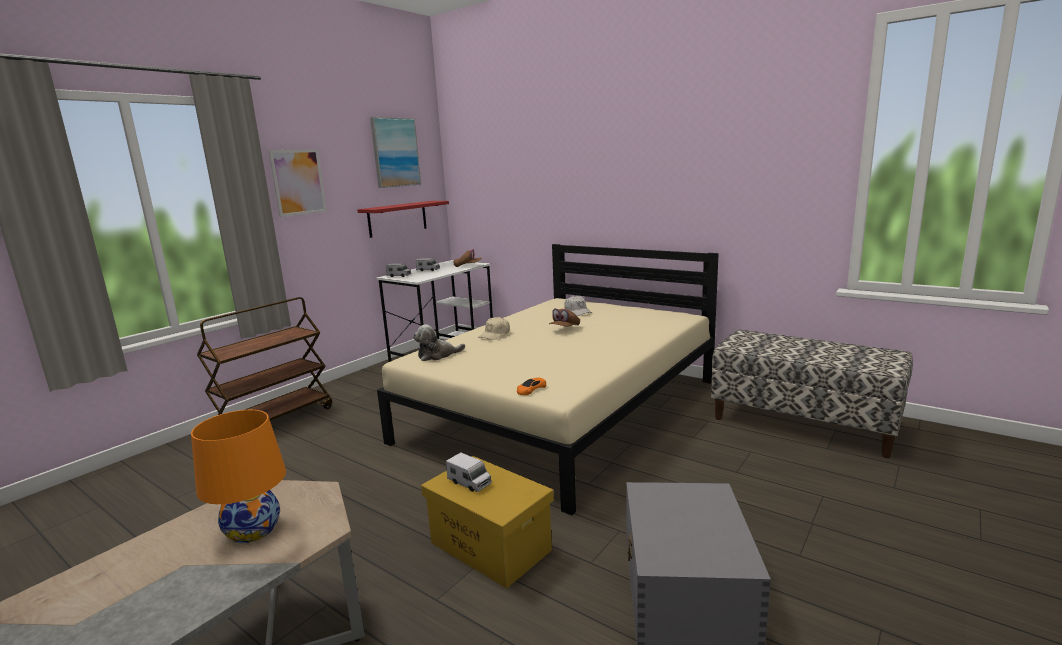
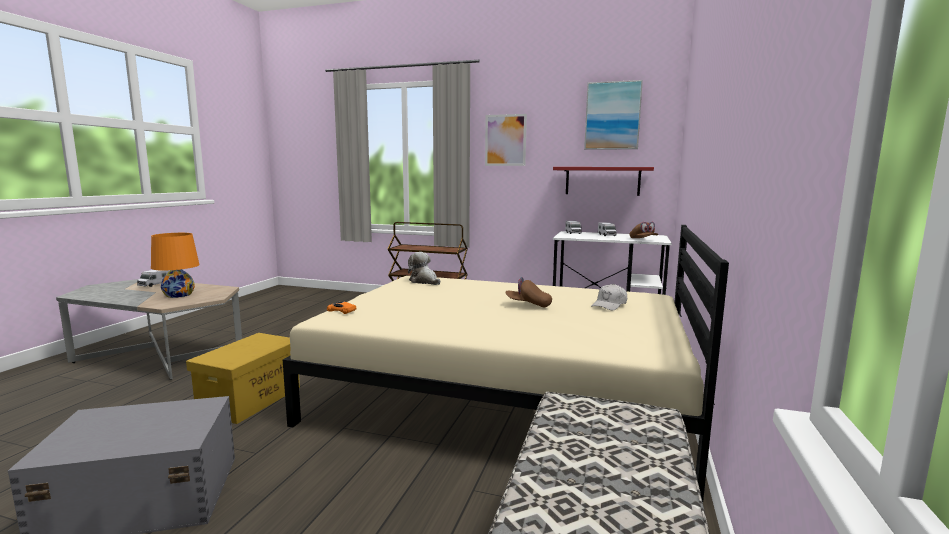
camera: 70 degrees right, 5 degrees down
toy truck [446,453,492,492] -> toy truck moved to [137,270,169,287]
beige cap [478,317,510,340] -> none

